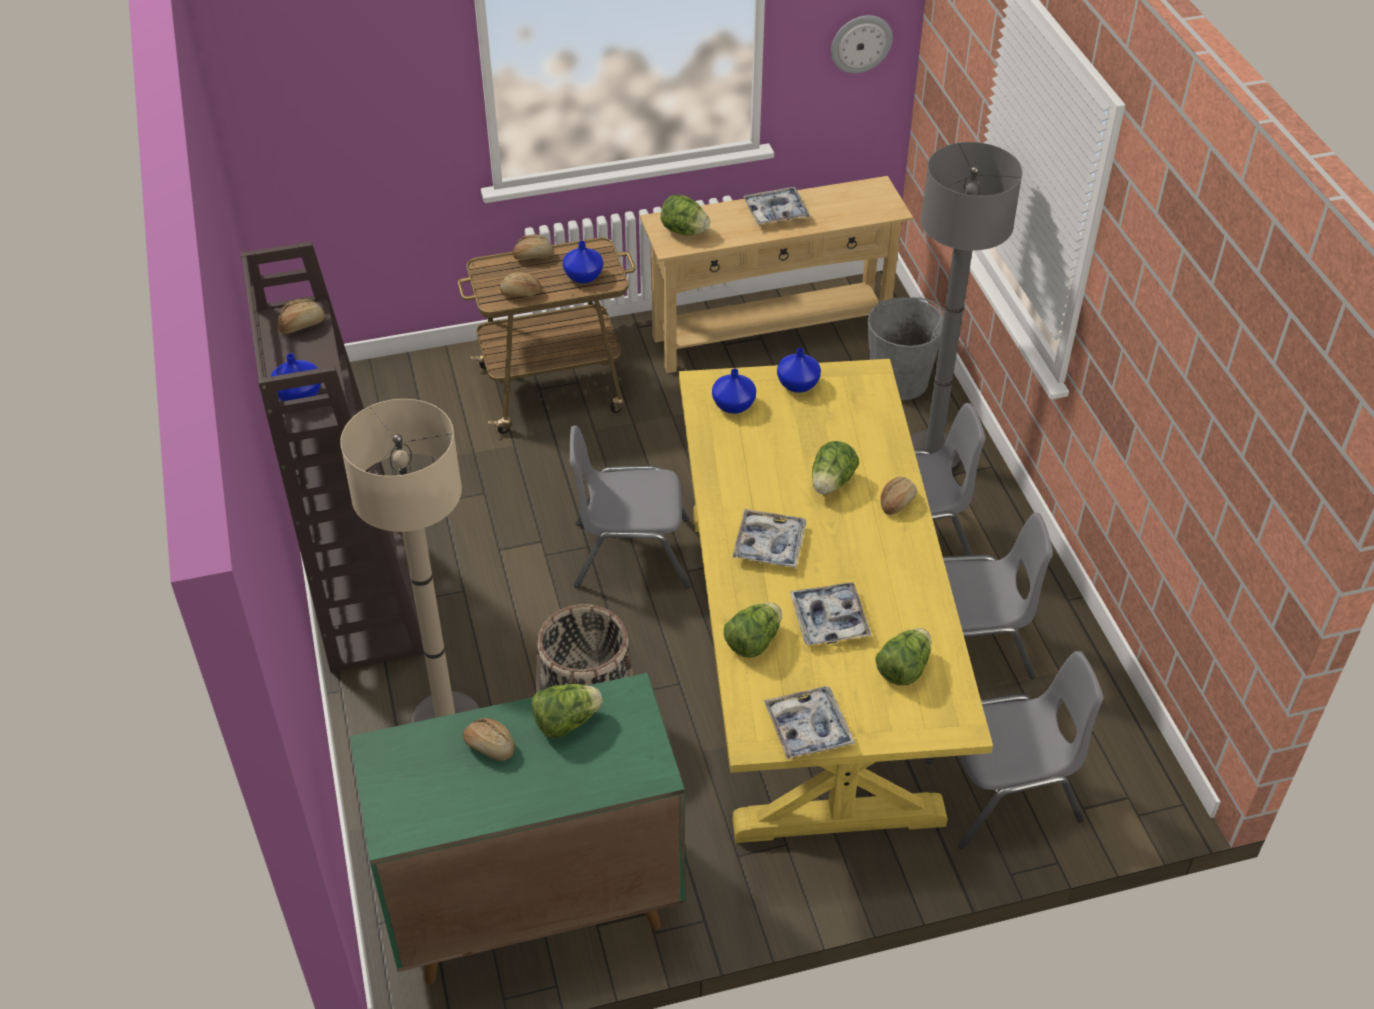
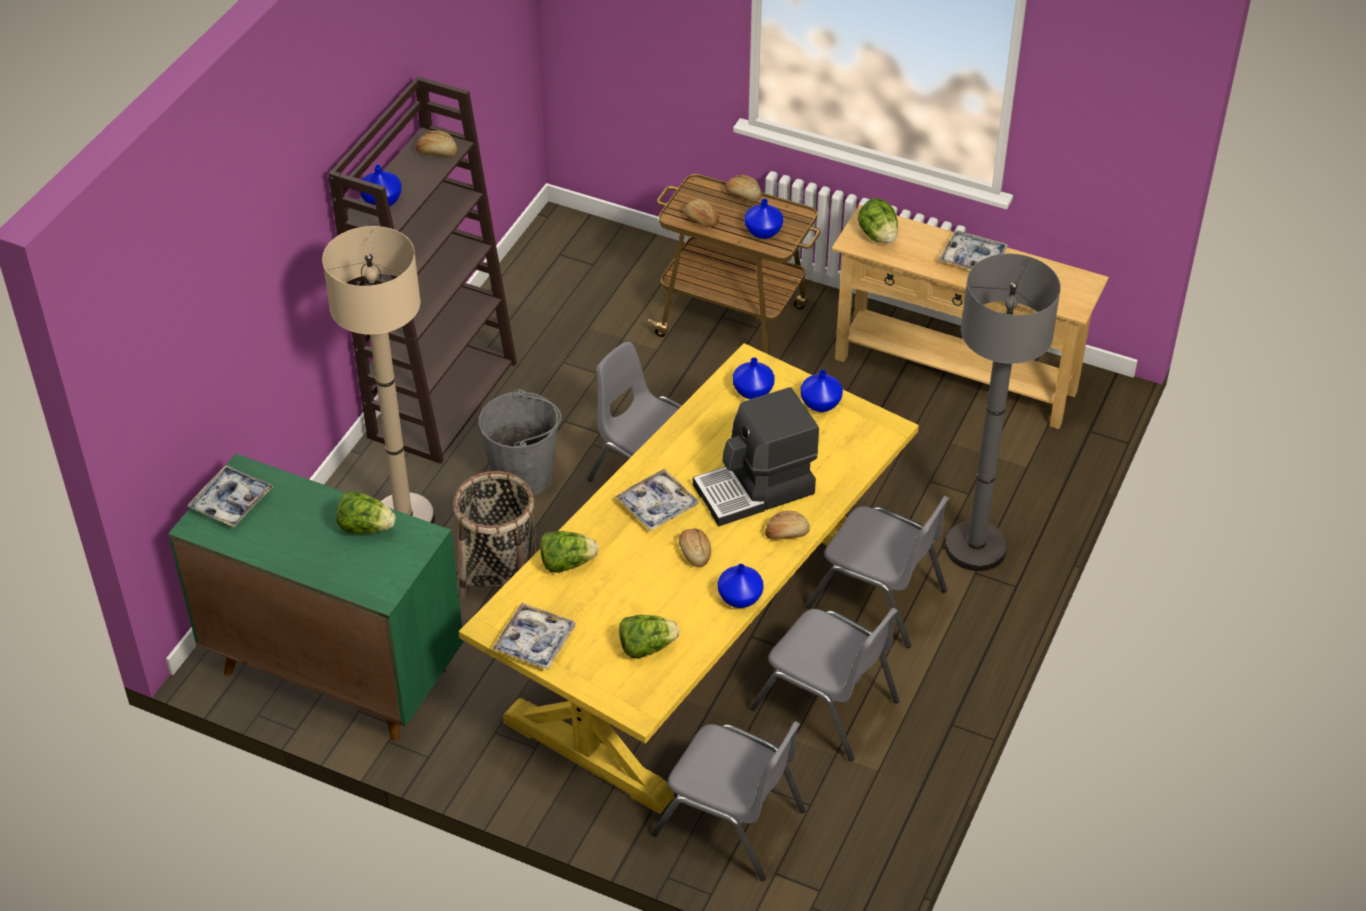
camera: 40 degrees right, 0 degrees up
bread [463,718,515,761] -> bread moved to [679,528,711,567]
tray [790,582,872,645] -> tray moved to [188,465,274,527]
lettuce [812,441,859,494] -> coffee machine [693,387,819,526]
wall clock [831,15,893,73] -> none
grey bucket [868,297,943,401] -> grey bucket moved to [479,389,562,496]
none -> blue vase [718,564,764,608]

